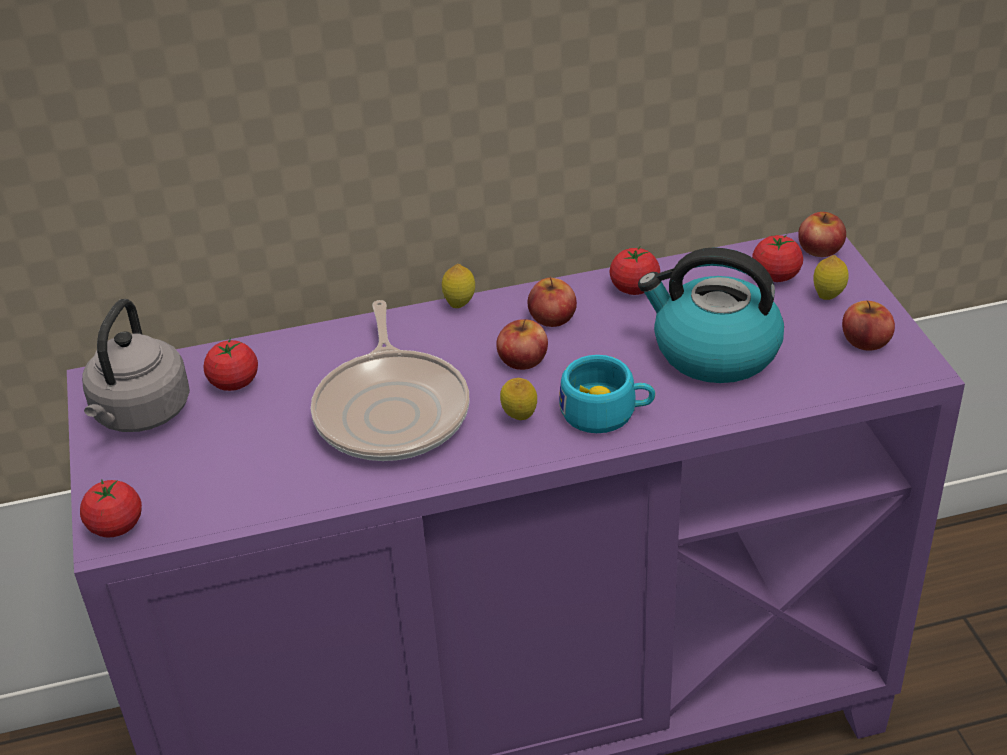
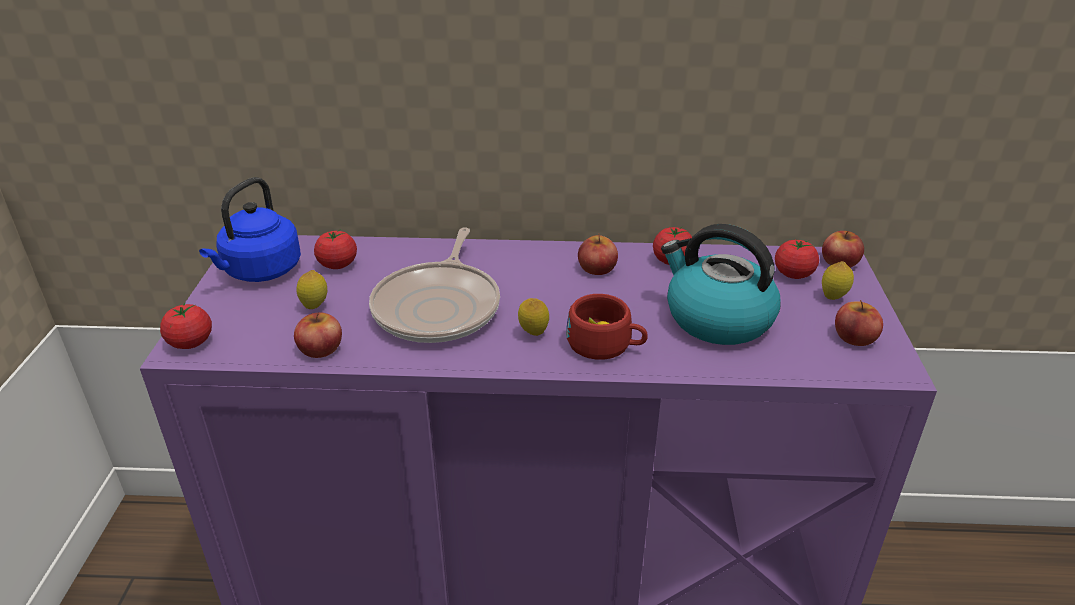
camera: 15 degrees right, 5 degrees down
grey kettle [82,299,190,432] -> blue kettle [199,177,301,282]
lemon [442,264,475,308] -> lemon moved to [297,270,327,309]
apple [496,319,548,370] -> apple moved to [294,312,342,358]
turquoise cup [559,355,655,433] -> red cup [566,294,648,360]

